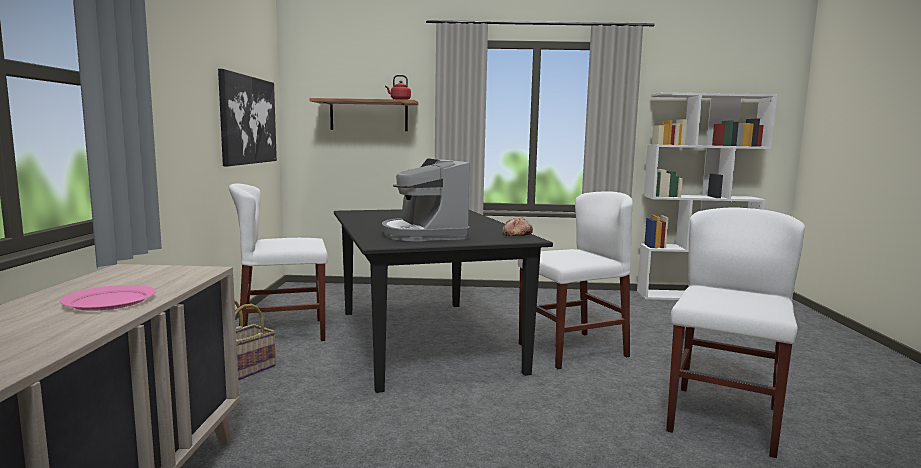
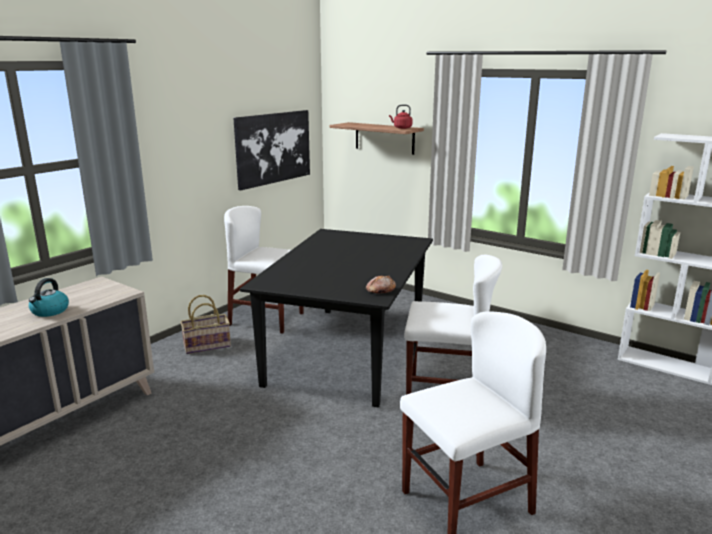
camera: 35 degrees right, 10 degrees up
pink plate [60,285,156,311] -> kettle [29,278,69,317]
coffee machine [382,158,471,241] -> none

